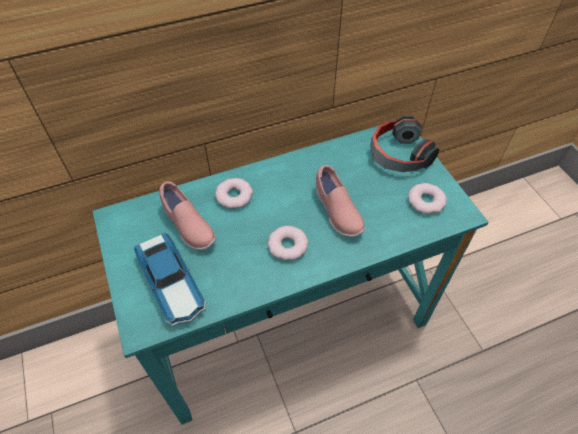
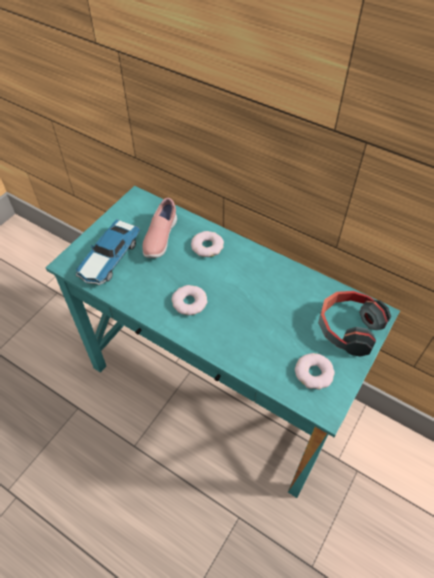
camera: 55 degrees right, 0 degrees up
pink shoe [315,165,365,237] -> none

